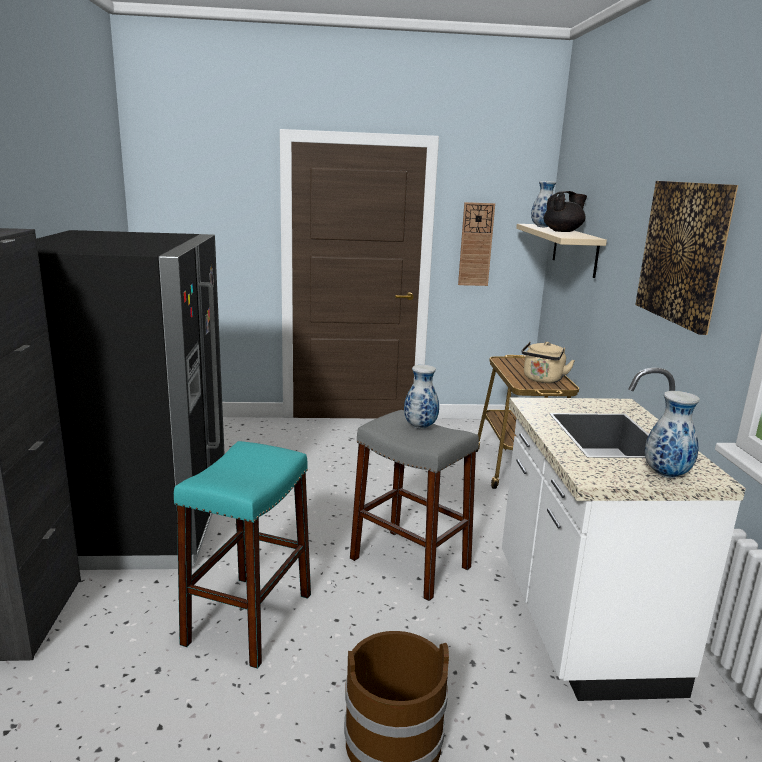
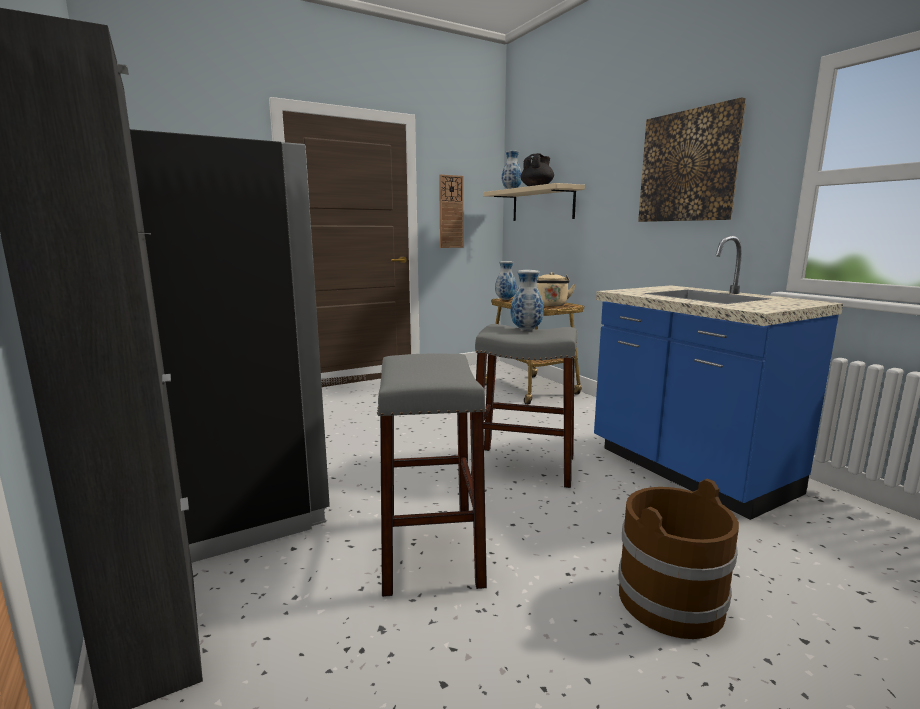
camera: 25 degrees left, 5 degrees down
turquoise stool [174,441,311,669] -> grey stool [377,353,487,597]
white counter [502,368,746,701] -> blue counter [594,236,843,520]
vase [645,391,700,478] -> vase moved to [495,261,517,300]

